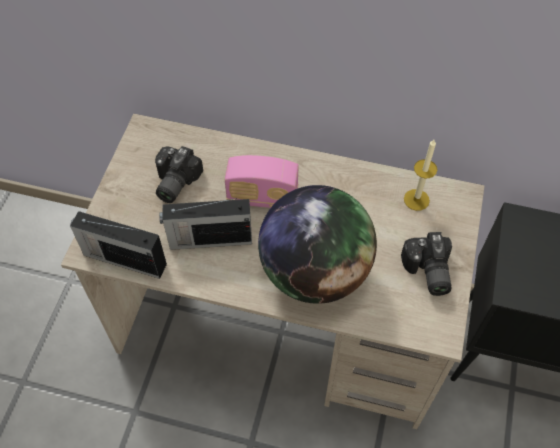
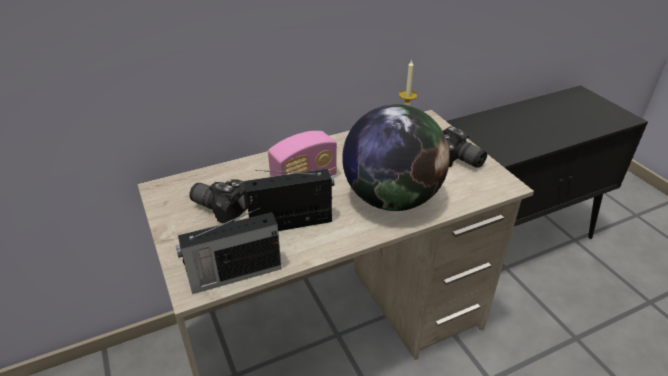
camera: 40 degrees left, 20 degrees down
camera [155,146,203,203] -> camera turned 135 degrees clockwise [189,179,248,224]
radio [159,198,252,250] -> radio turned 150 degrees counterclockwise [244,169,334,231]

